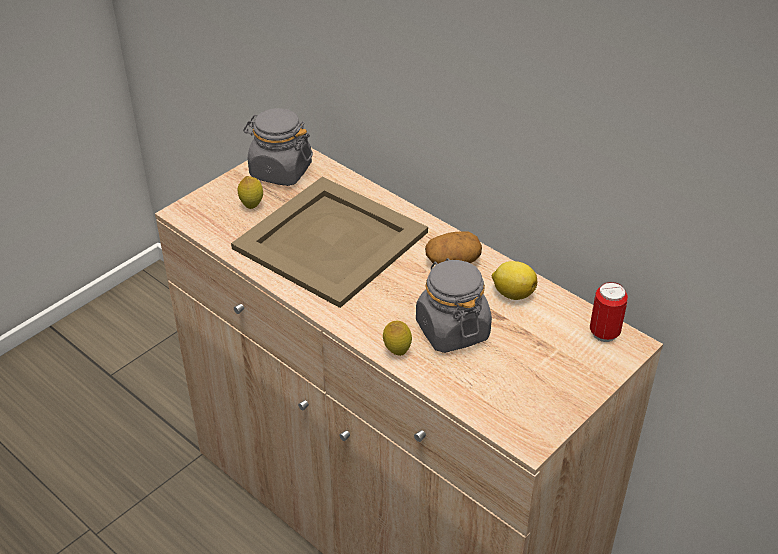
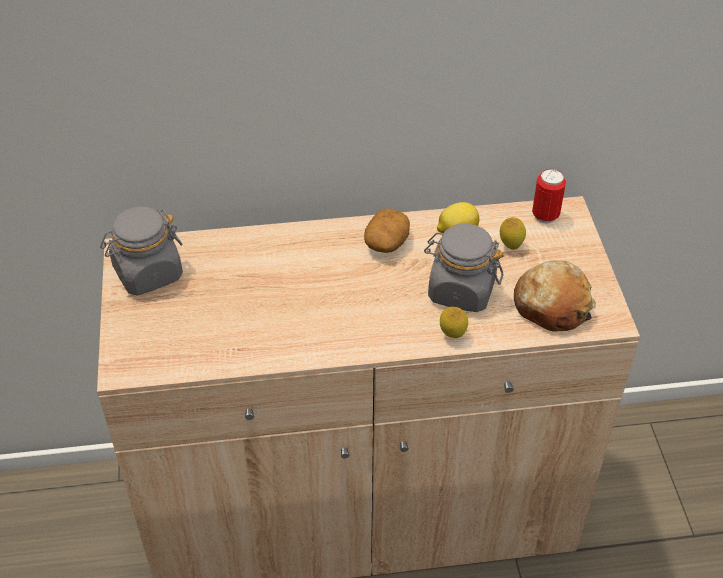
camera: 50 degrees left, 5 degrees up
beige tray [231,177,428,308] -> none
lemon [238,176,263,209] -> lemon moved to [500,217,526,250]
none -> bread [514,260,596,332]

